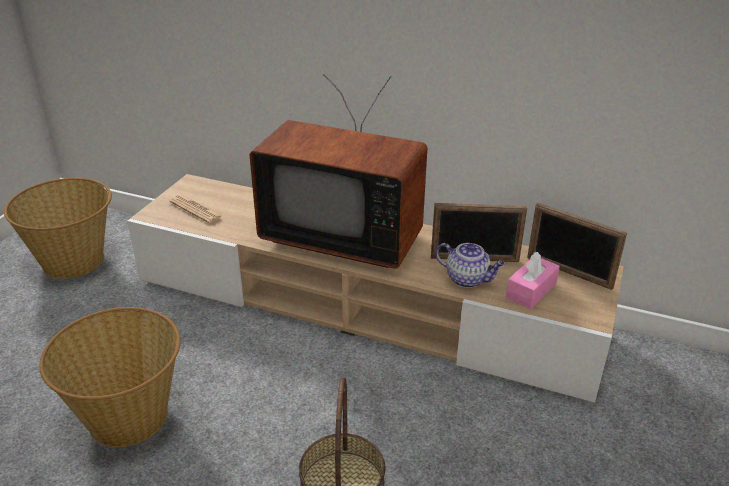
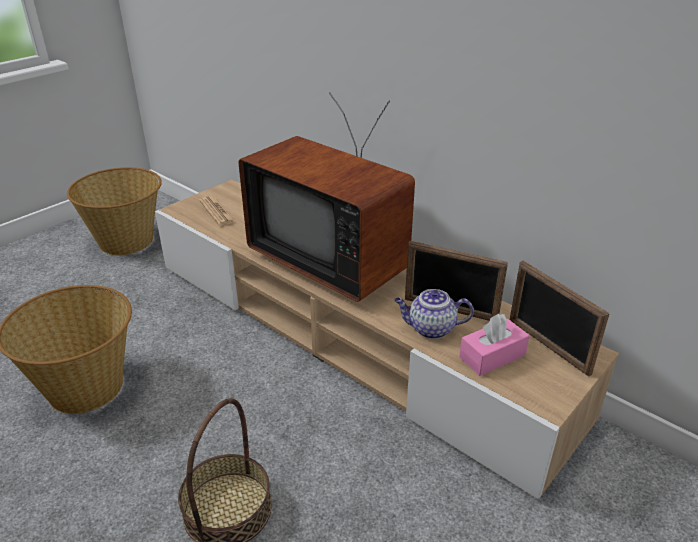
camera: 20 degrees right, 0 degrees up
teapot [435,243,505,288] -> teapot turned 135 degrees clockwise [394,289,474,339]

